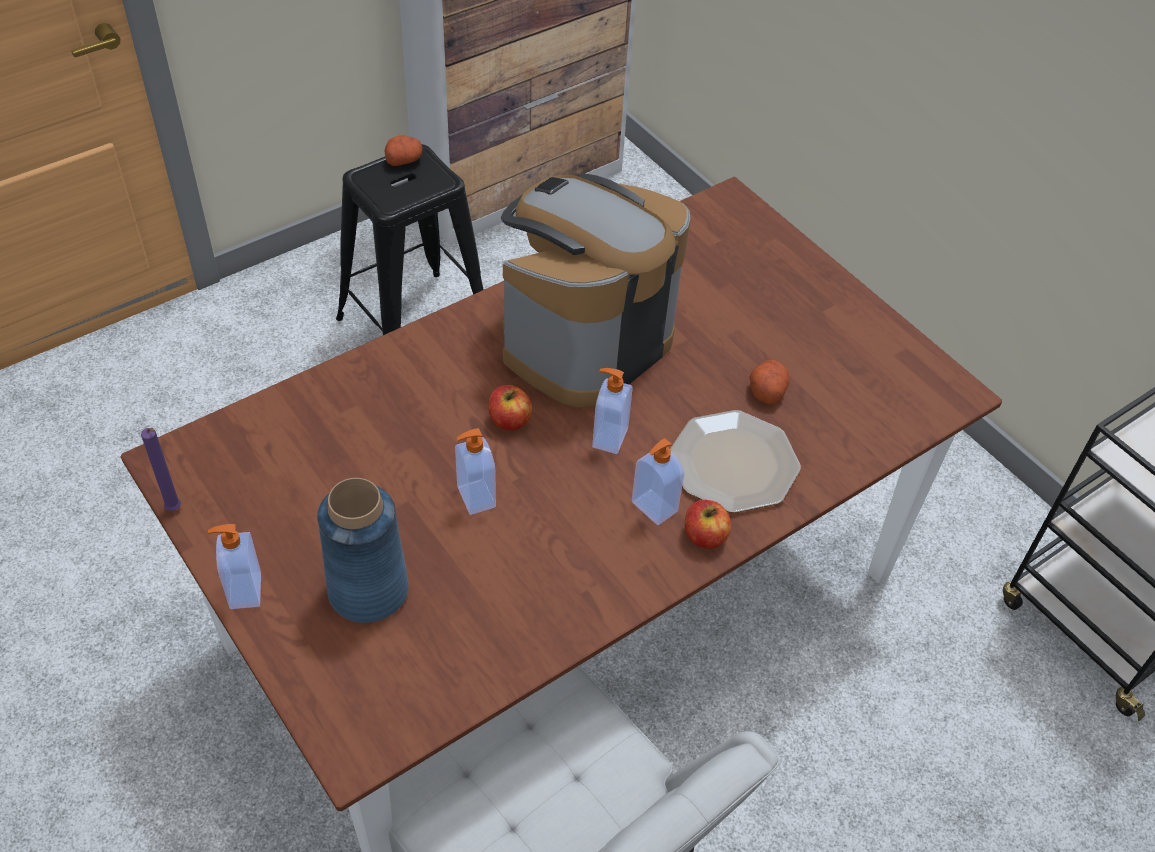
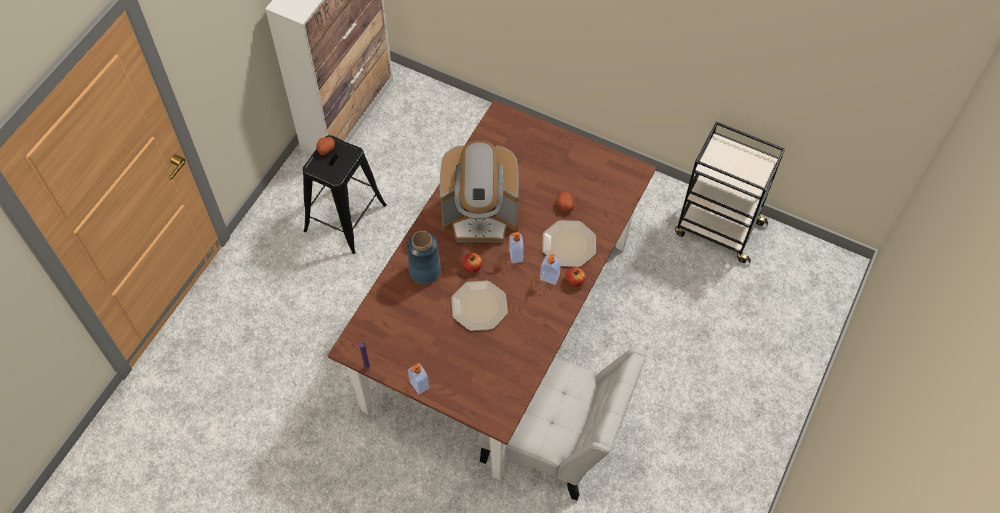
camera: 25 degrees left, 10 degrees up
blue vase [317,478,409,623] -> blue vase moved to [407,231,441,284]
soap dispenser [455,428,496,515] -> plate [451,281,508,331]
coffee machine [501,174,690,407] -> coffee machine turned 105 degrees counterclockwise [440,141,519,242]

